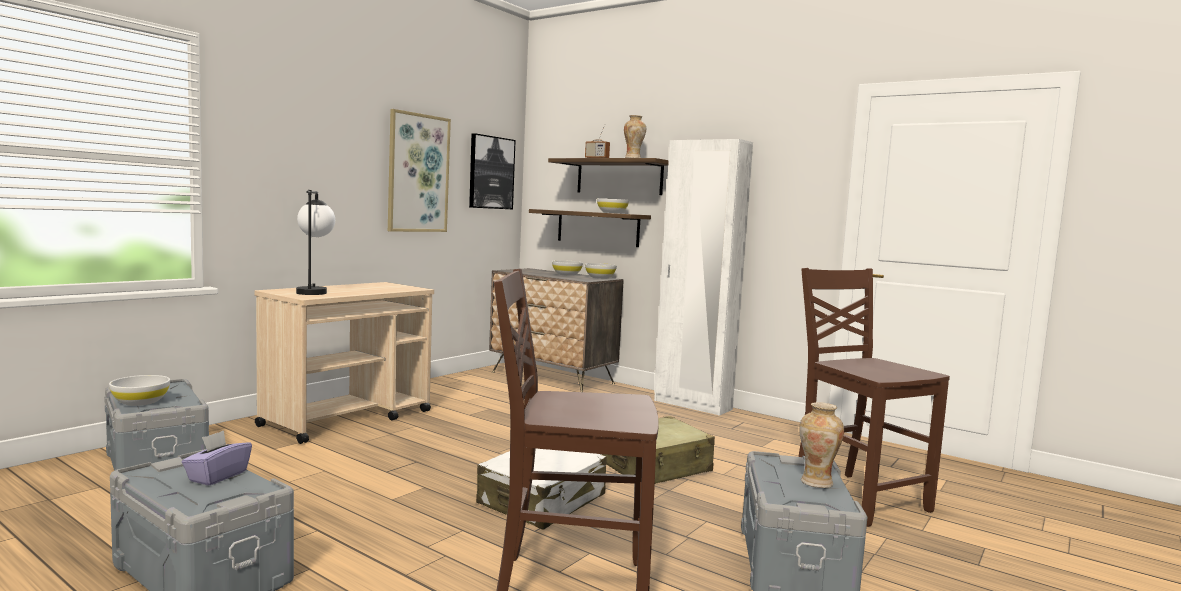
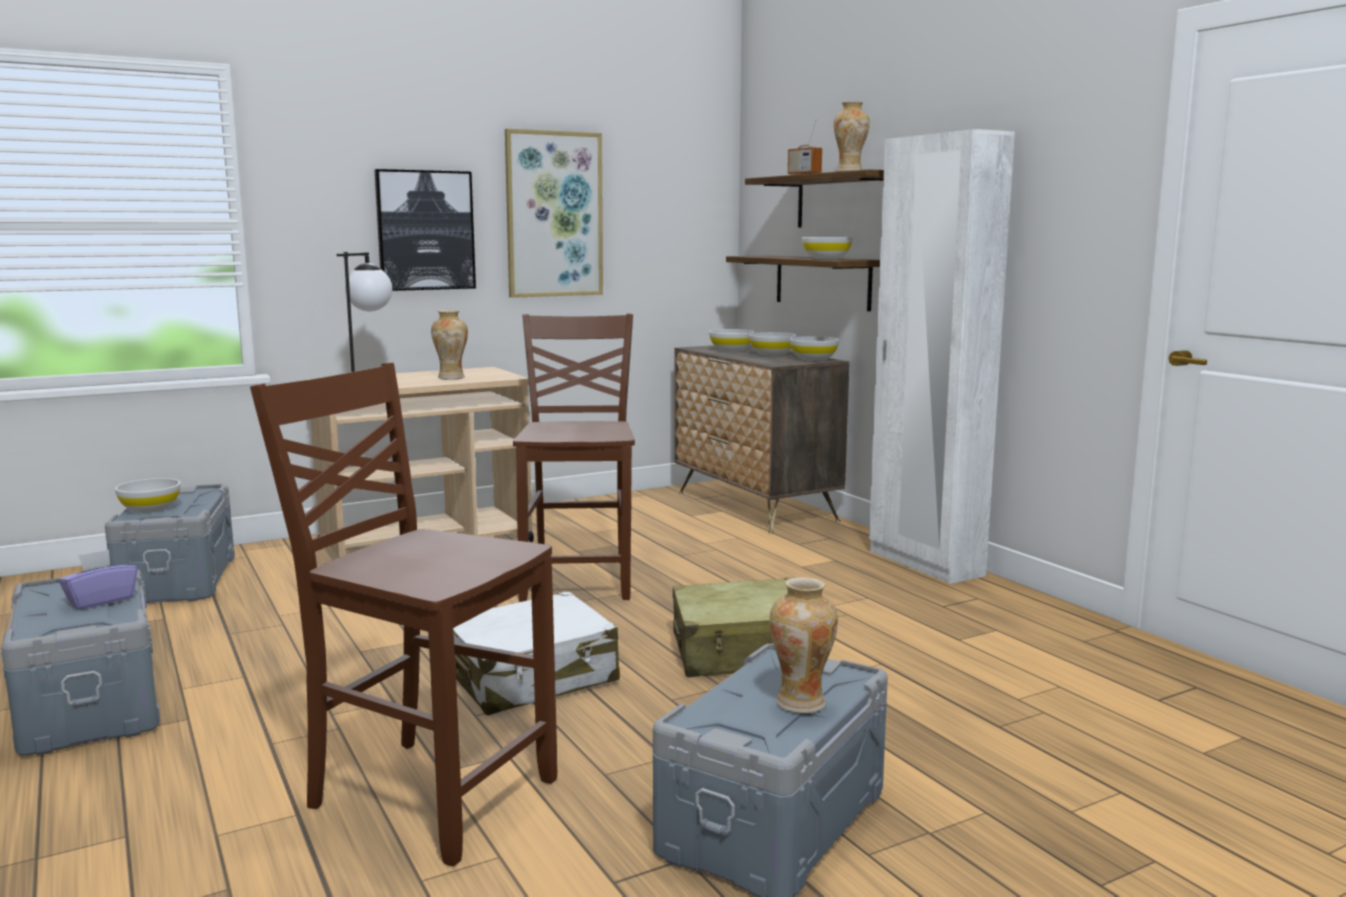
camera: 25 degrees right, 5 degrees up
picture [469,133,516,209] -> picture moved to [374,169,476,291]
brown chair [798,268,950,527] -> brown chair moved to [513,314,635,602]
none -> vase [431,310,468,380]
none -> white bowl [709,329,754,352]

